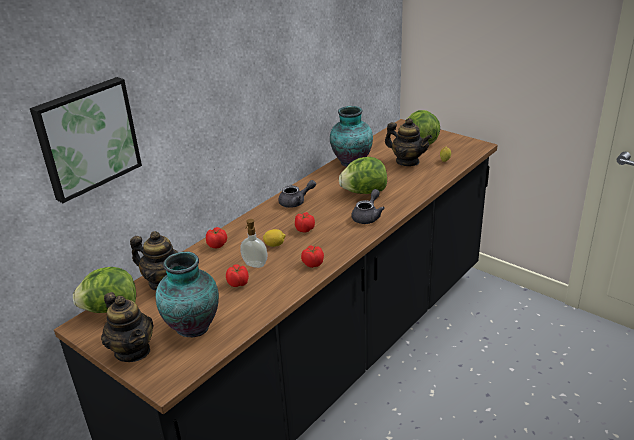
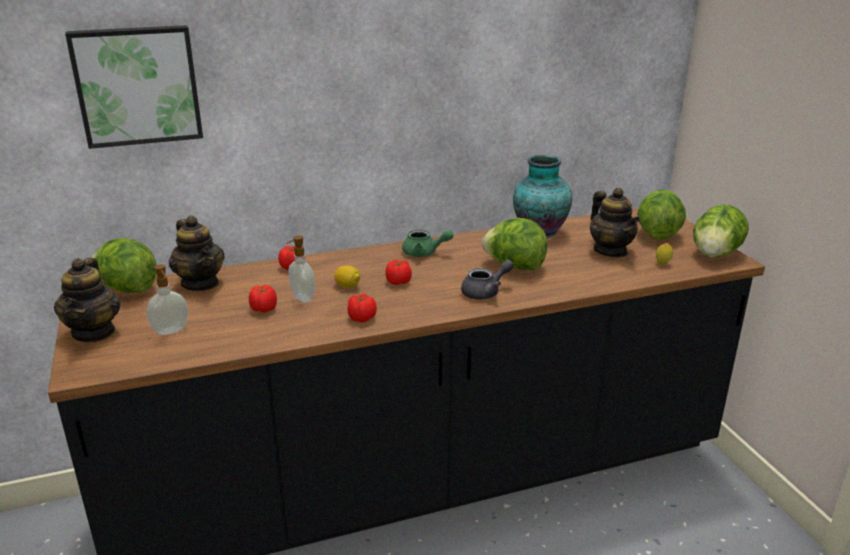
camera: 30 degrees right, 5 degrees down
vase [155,251,219,337] -> soap dispenser [147,264,188,335]
grey teapot [278,180,316,208] -> green teapot [402,229,454,257]
none -> lettuce [693,205,749,258]

